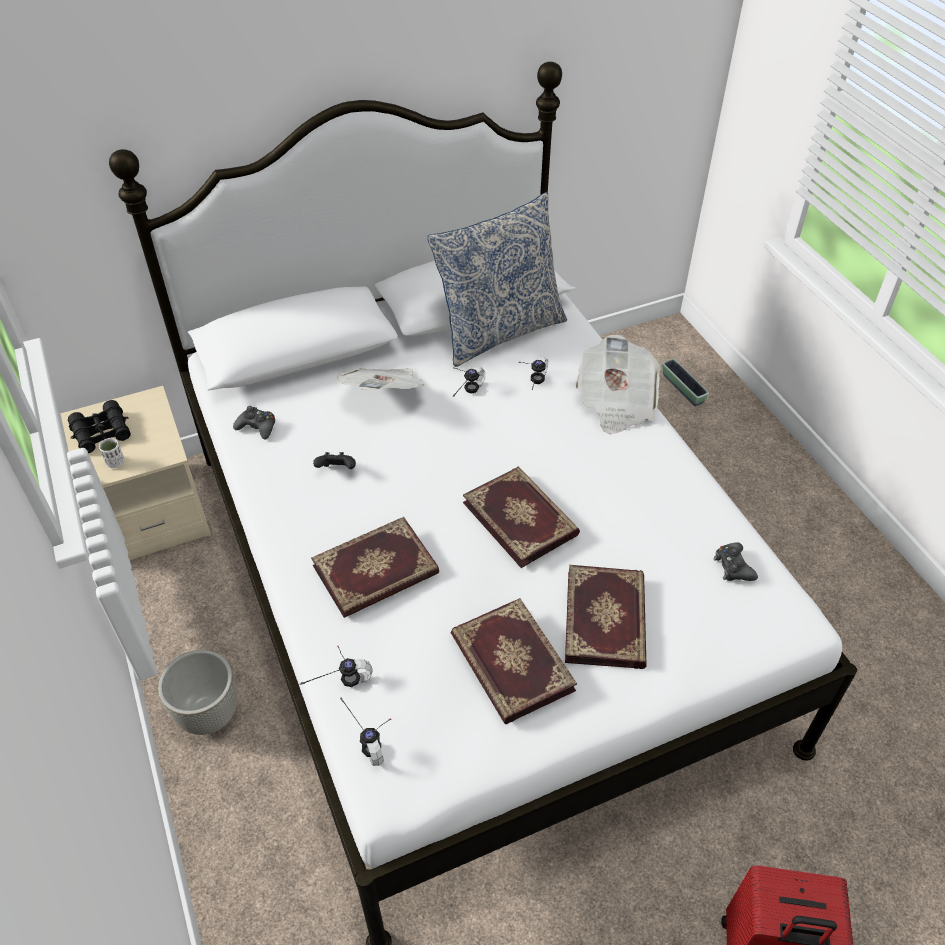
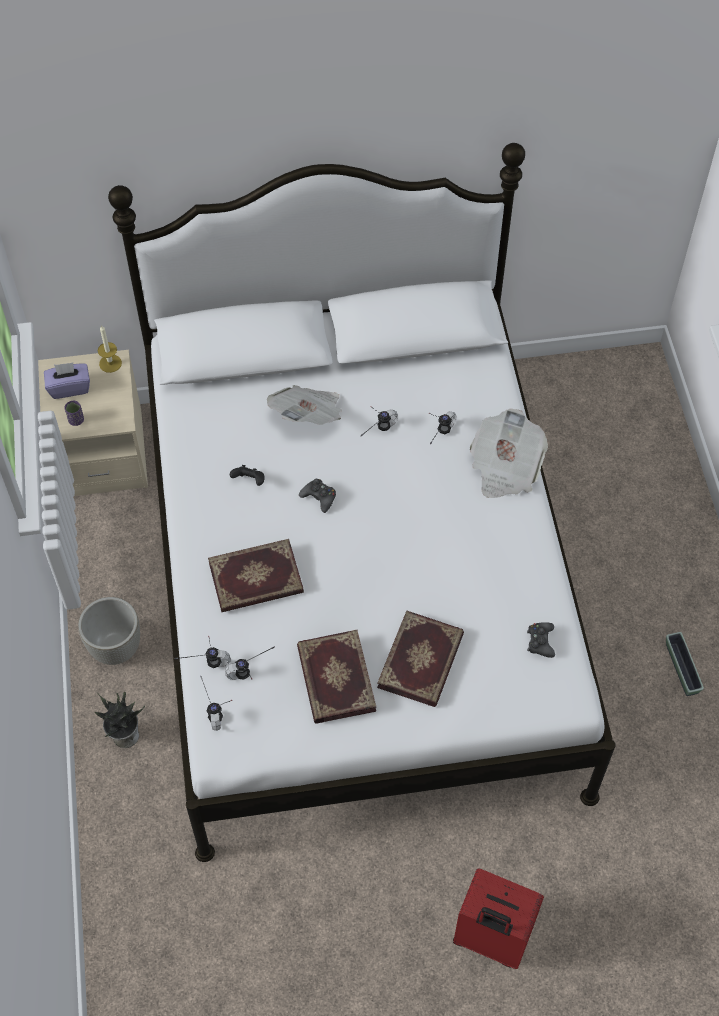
camera: 15 degrees right, 10 degrees up
black binoculars [68,400,131,453] -> purple tissue box [44,362,90,399]
white cup [99,438,125,468] -> purple cup [65,401,84,426]
black game controller [233,406,275,440] -> black game controller moved to [299,479,336,513]
pillow [427,192,567,367] -> none
book [463,467,580,568] -> none
planter [662,359,709,406] -> planter moved to [666,632,704,696]
none -> potted plant [94,691,145,748]
none -> candle [98,325,122,373]
none -> headphones [225,646,275,680]

